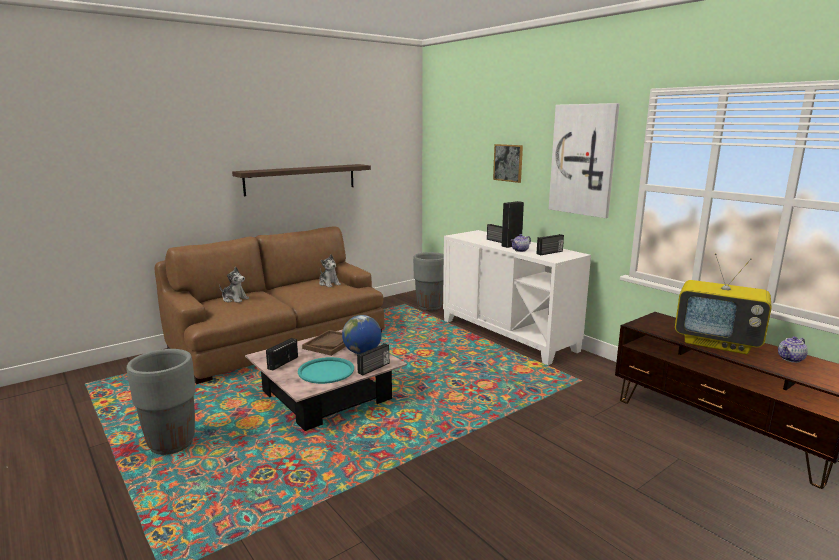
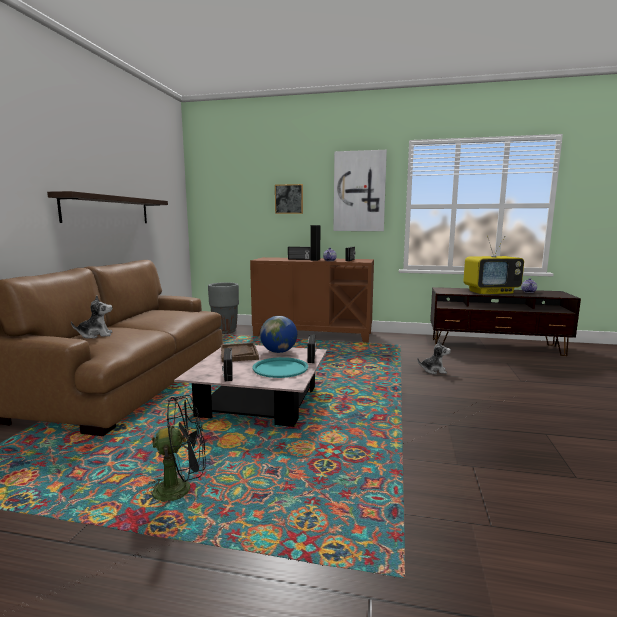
camera: 40 degrees left, 5 degrees down
grey planter [127,349,196,455] -> black fan [148,395,206,503]
plush toy [319,254,341,287] -> plush toy moved to [417,340,451,374]
white cabinet [443,230,591,365] -> brown cabinet [250,257,374,343]

